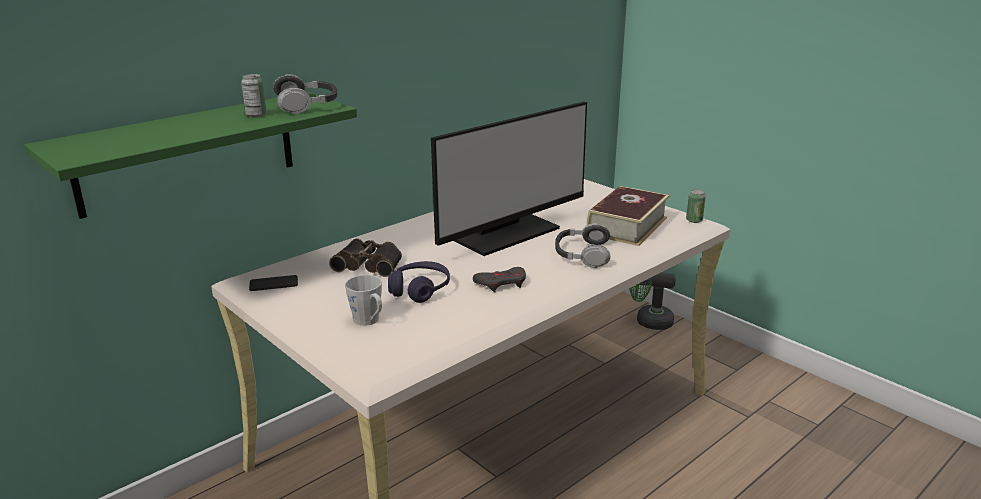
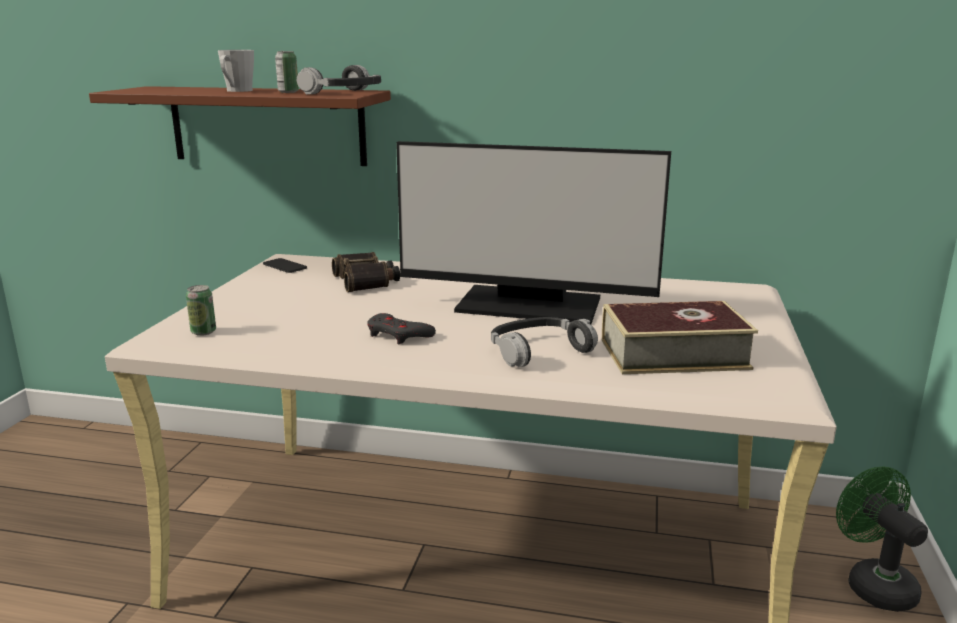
camera: 55 degrees right, 5 degrees down
green shelf [24,92,357,219] -> brown shelf [89,86,391,166]
grey mug [345,275,382,326] -> grey mug moved to [218,50,254,92]
purple headphones [388,261,450,303] -> none
can [686,189,706,223] -> can moved to [186,285,216,336]

